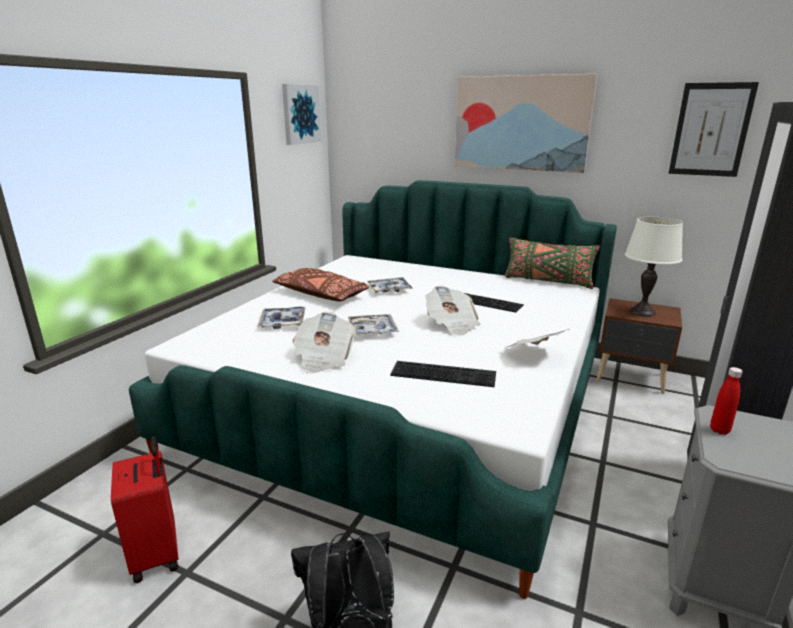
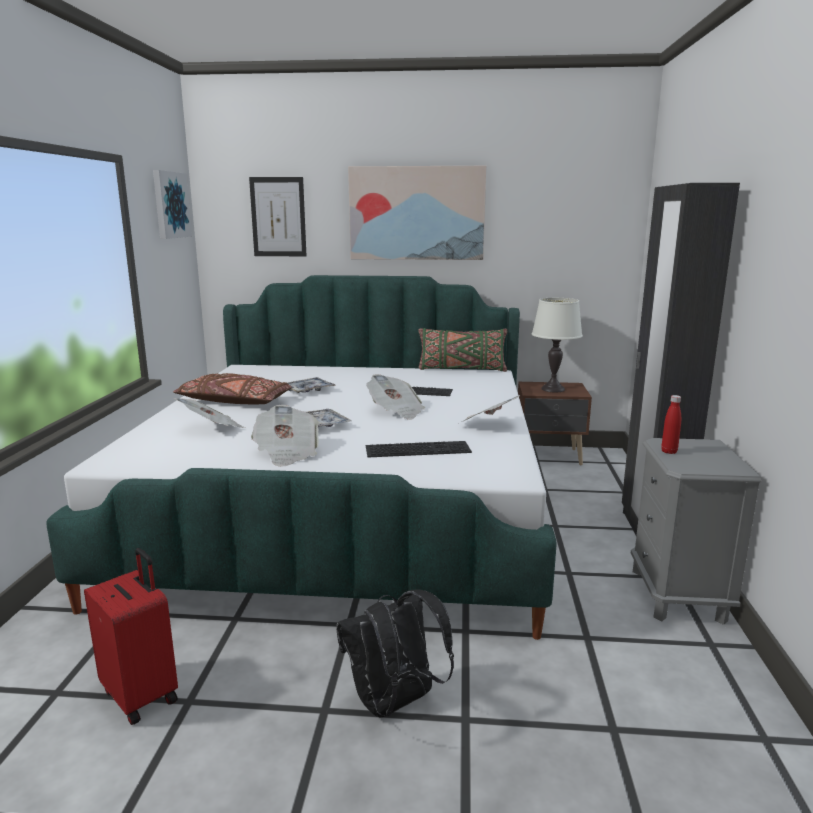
camera: 20 degrees left, 5 degrees down
tray [257,307,305,329] -> newspaper [174,398,245,428]
picture [669,82,759,177] -> picture moved to [249,177,307,256]

